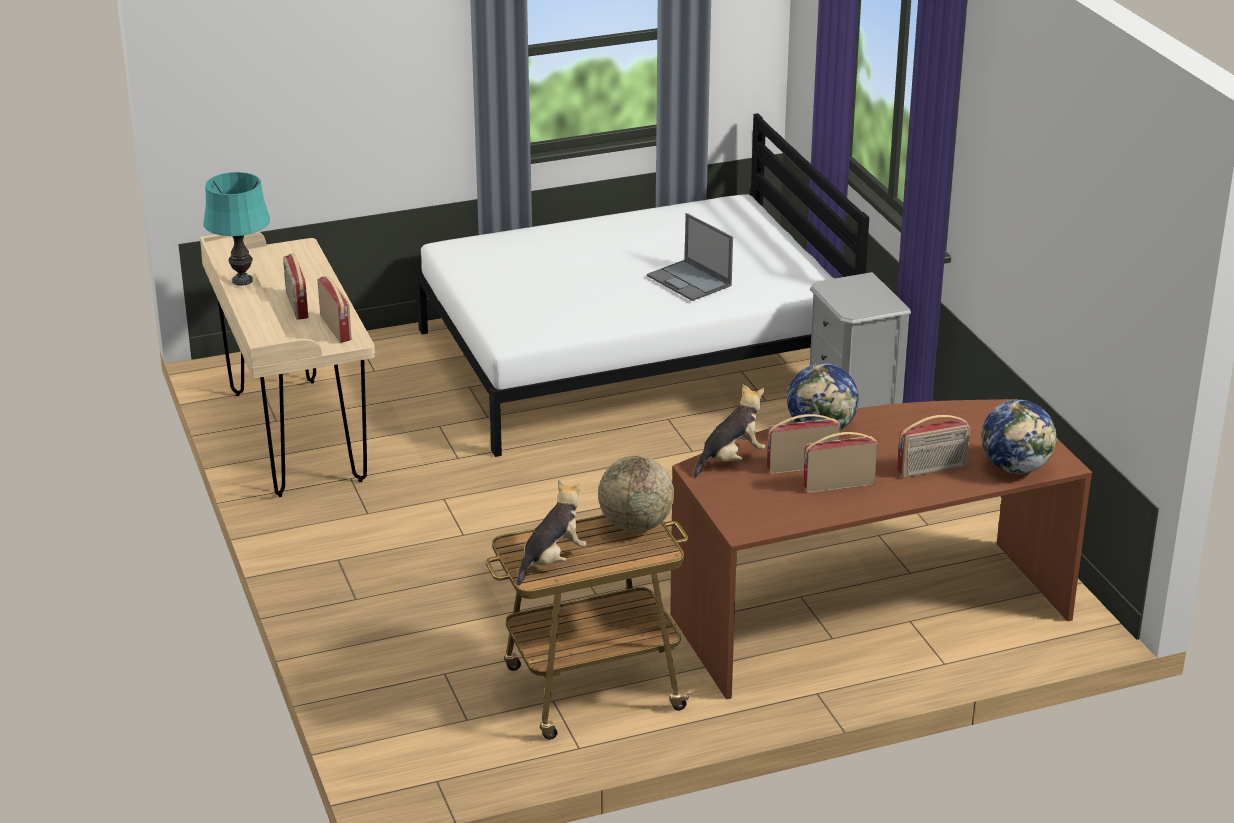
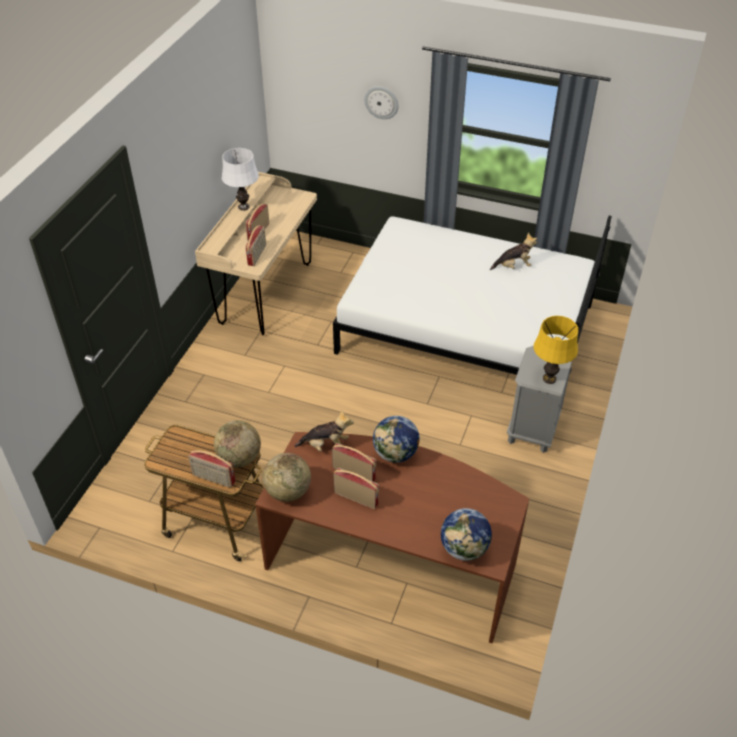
camera: 40 degrees right, 15 degrees up
turquoise table lamp [203,172,270,286] -> white table lamp [222,148,259,211]
plush toy [517,480,587,586] -> plush toy moved to [490,233,537,270]
laptop [647,213,733,301] -> none
radio [897,415,970,478] -> radio moved to [188,450,235,488]
none -> globe [262,453,311,502]
none -> wall clock [364,86,399,119]
none -> yellow table lamp [534,316,578,384]

